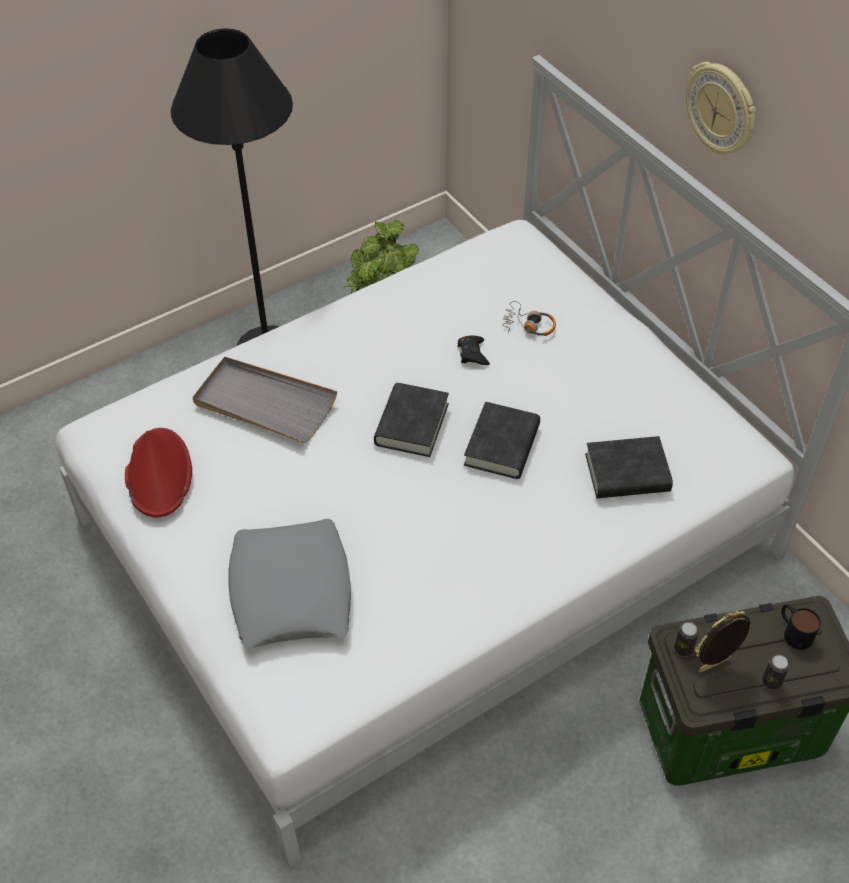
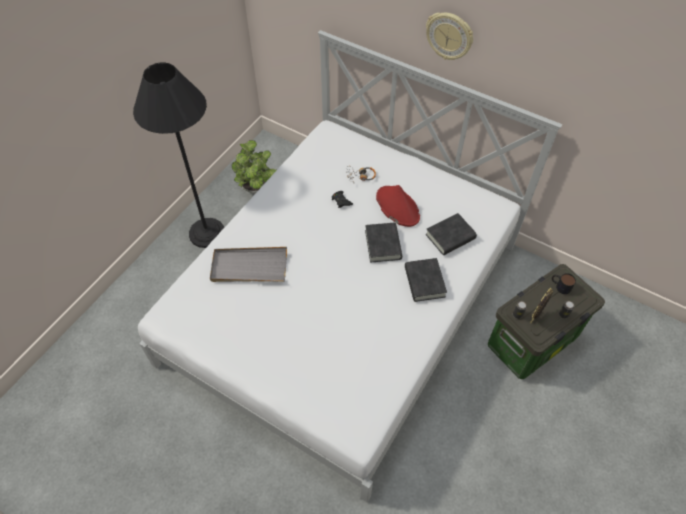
camera: 25 degrees left, 5 degrees up
red hat [125,428,192,518] -> red hat moved to [376,185,420,227]
grey pillow [229,519,351,649] -> none
black book [374,383,449,457] -> black book moved to [405,258,447,302]

